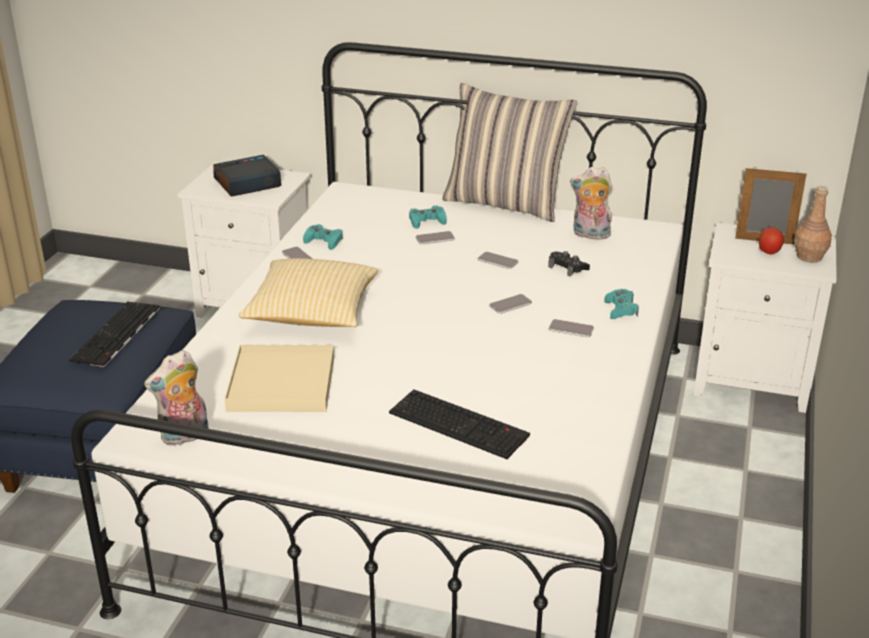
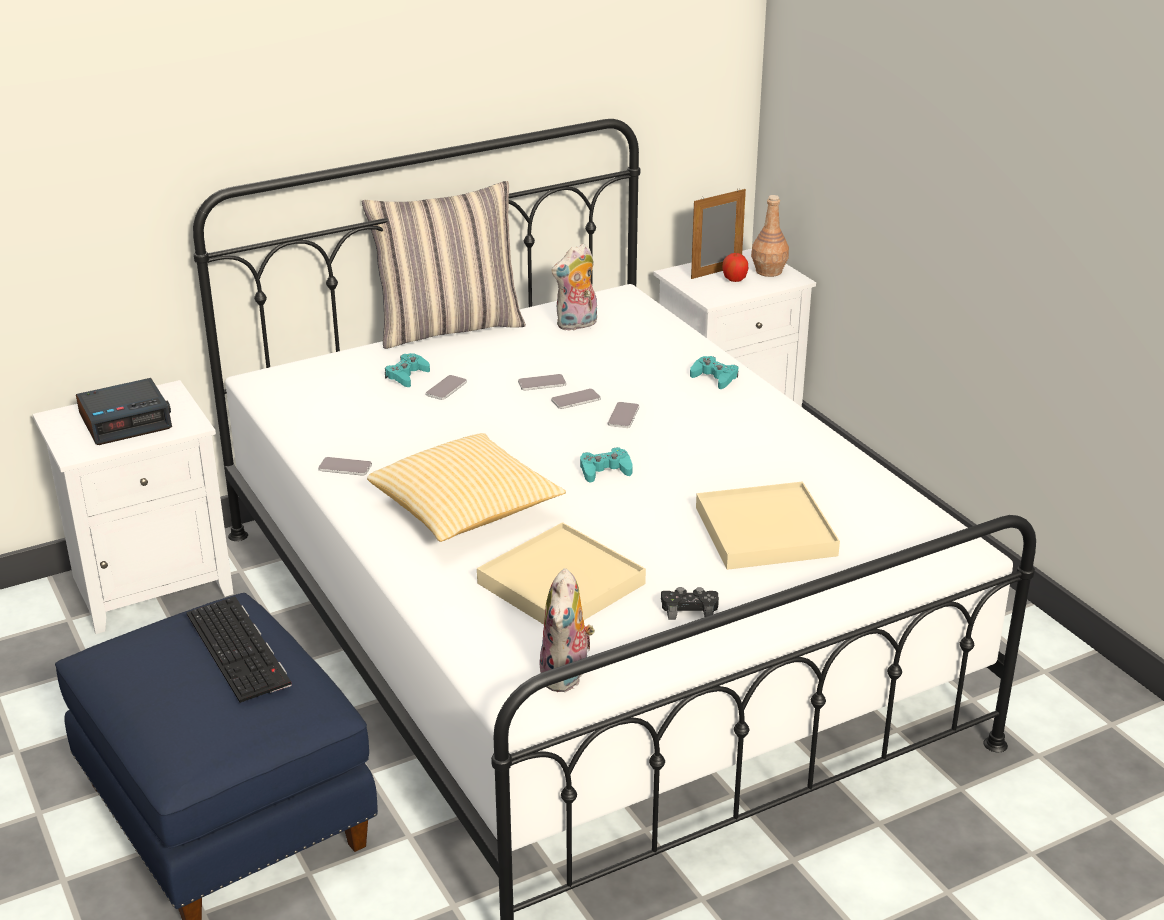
camera: 45 degrees left, 0 degrees up
alarm clock [213,155,281,196] -> alarm clock turned 135 degrees counterclockwise [76,378,172,445]
turquoise game controller [303,224,343,250] -> turquoise game controller moved to [580,447,633,482]
keyboard [389,389,530,459] -> beige tray [696,481,840,570]
black game controller [548,251,590,277] -> black game controller moved to [661,587,719,620]
phone [549,319,594,337] -> phone moved to [551,389,601,409]

